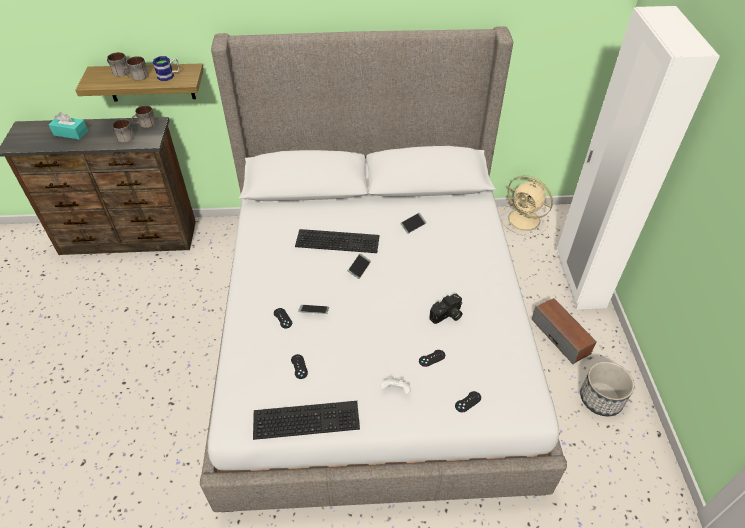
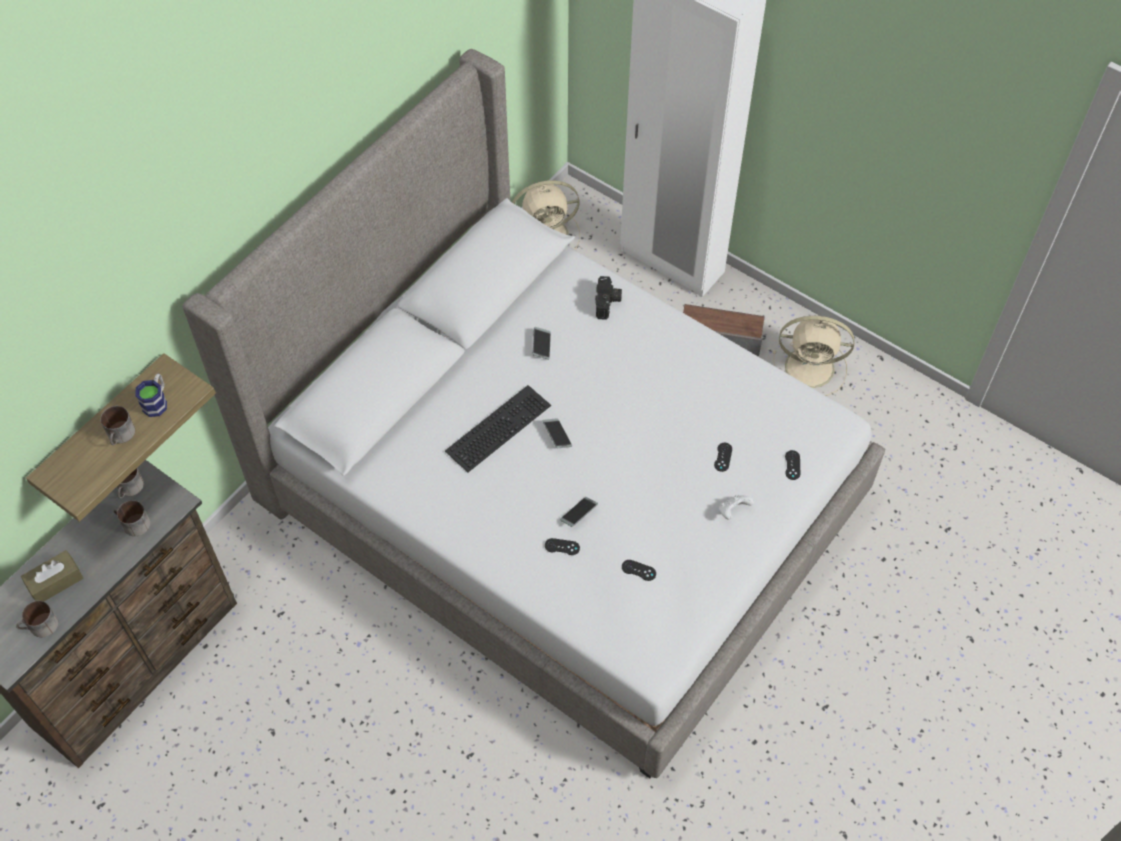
camera: 50 degrees left, 10 degrees up
turquoise tissue box [49,112,88,140] -> brown tissue box [21,550,83,601]
mug [107,52,129,76] -> mug moved to [16,601,58,637]
keyboard [253,401,360,440] -> none
camera [429,294,463,324] -> camera moved to [595,276,622,320]
planter [580,361,634,416] -> beige fan [773,316,855,396]

